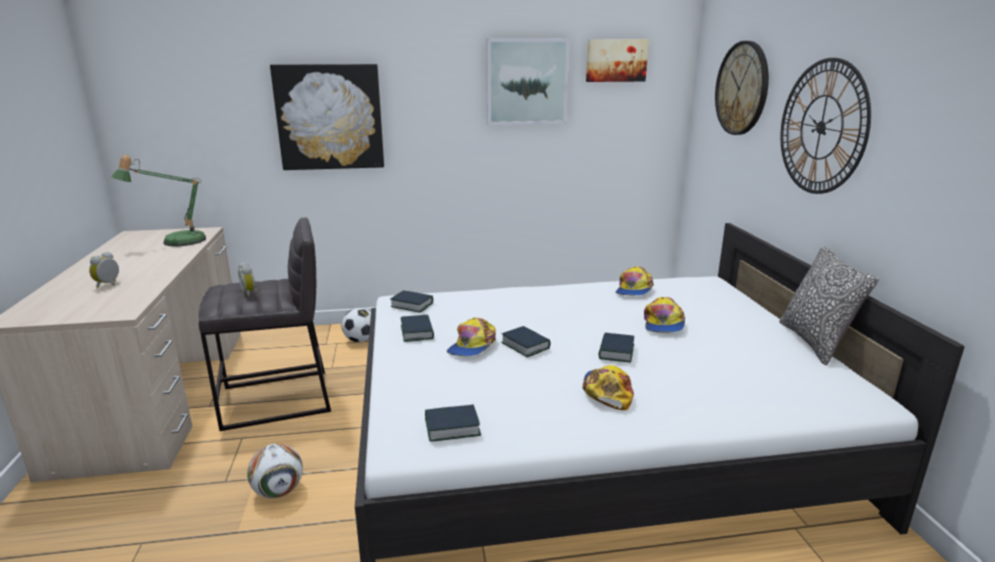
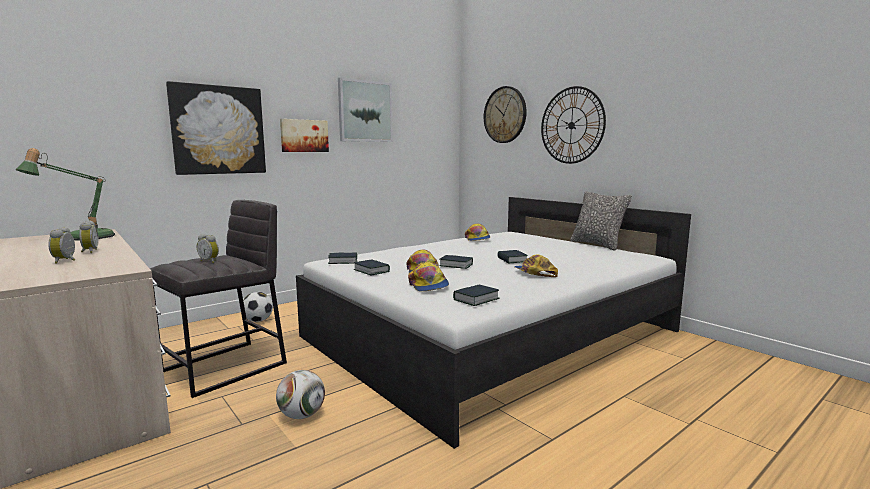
camera: 30 degrees left, 10 degrees down
picture [586,39,649,82] -> picture moved to [280,119,329,152]
cap [644,297,685,333] -> cap moved to [408,262,449,291]
none -> alarm clock [79,220,99,253]

